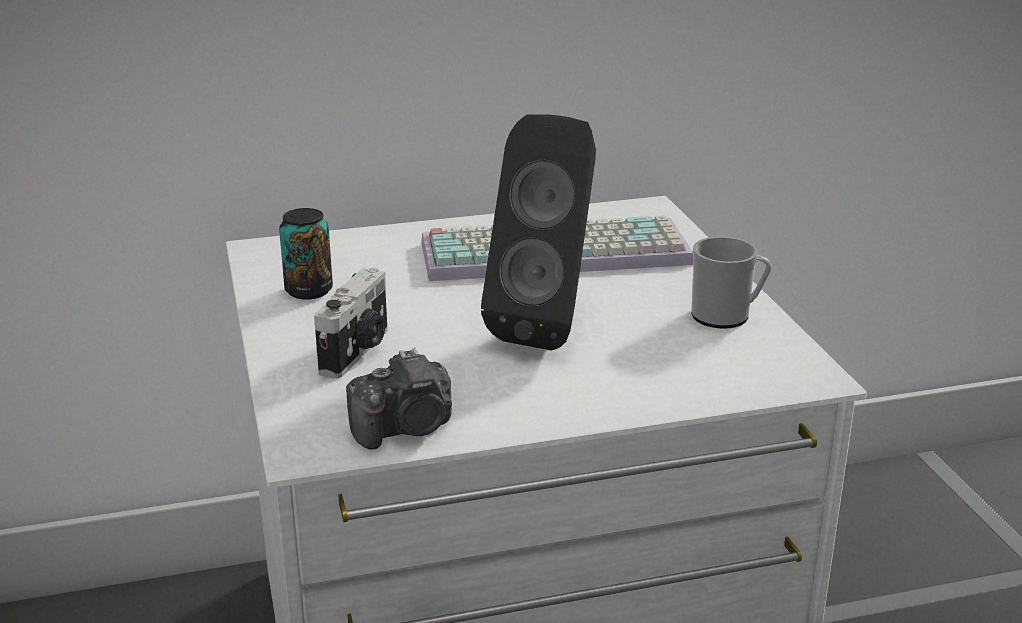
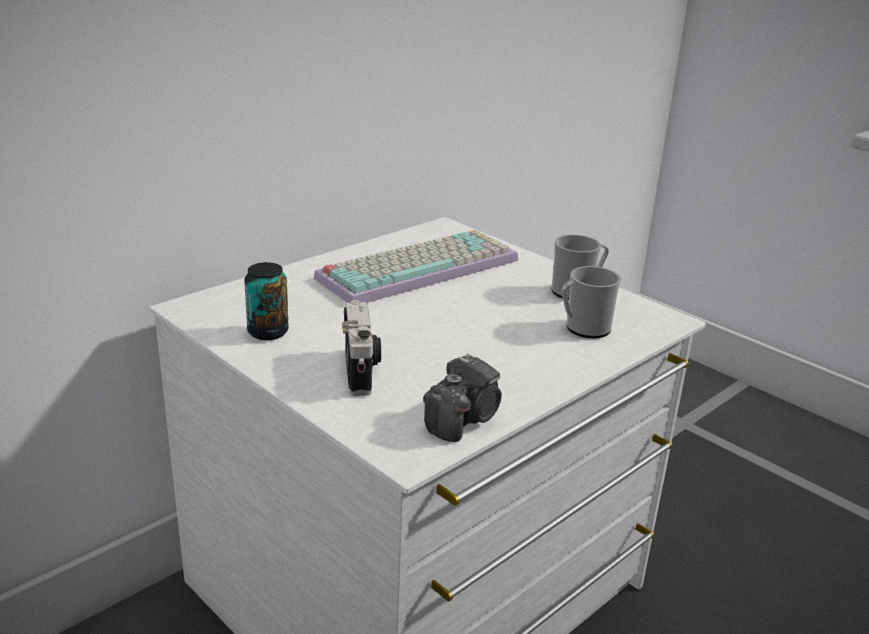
camera: 30 degrees left, 0 degrees up
black speaker [481,114,596,351] -> none
none -> mug [561,266,621,338]

